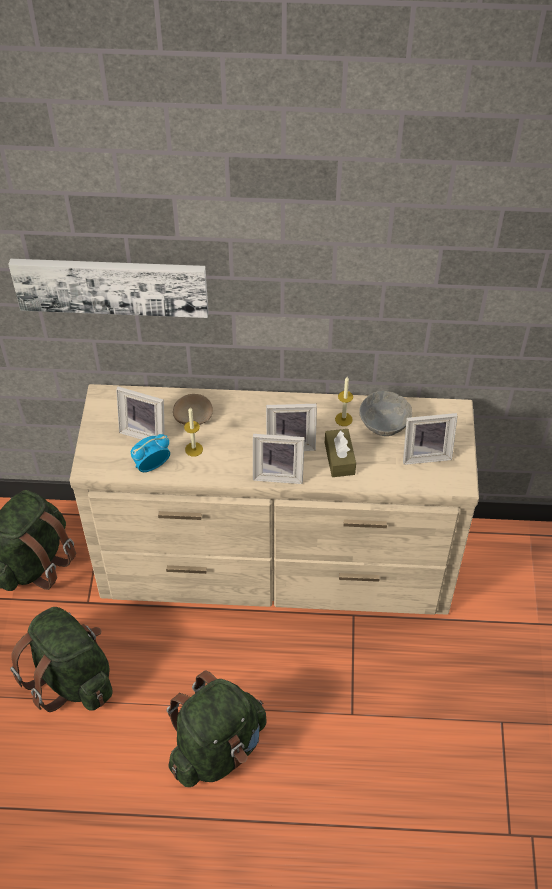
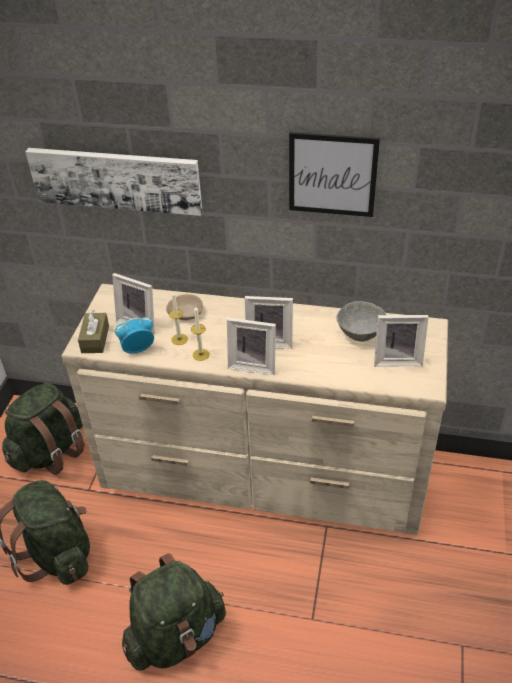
camera: 10 degrees right, 10 degrees down
brown tissue box [325,429,356,477] -> brown tissue box moved to [78,310,109,353]
candle [335,377,353,426] -> candle moved to [191,306,210,361]
none -> picture [289,132,380,217]

